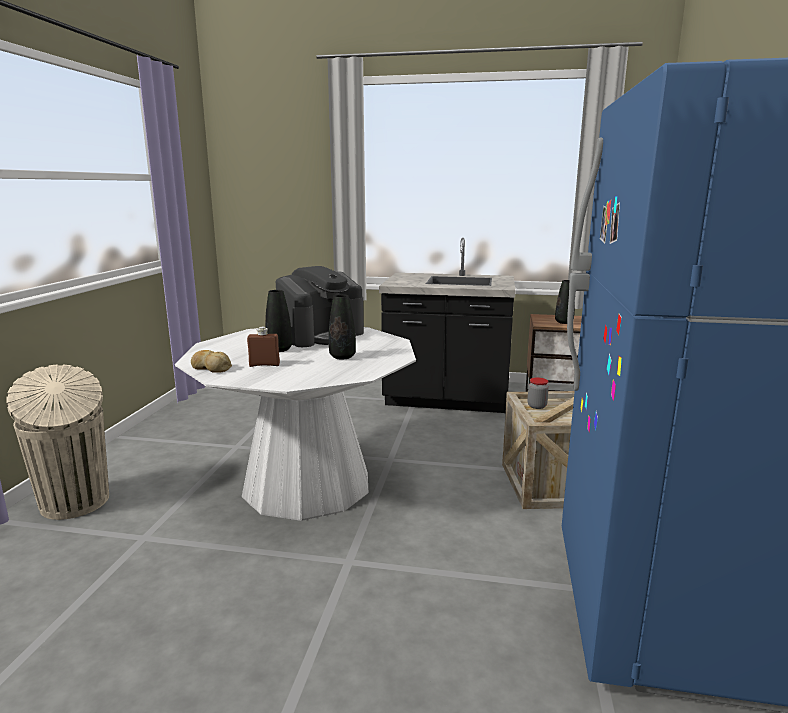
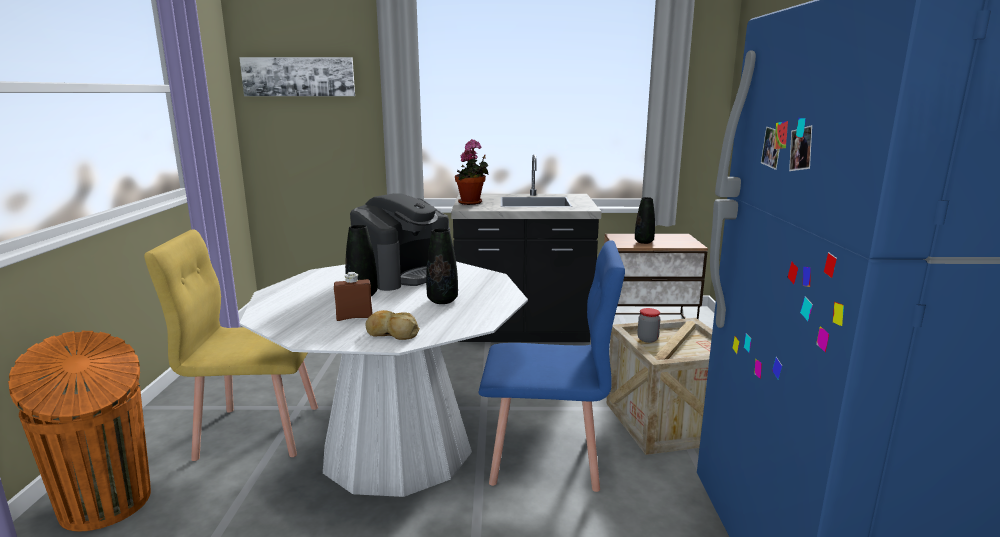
camera: 10 degrees left, 0 degrees up
beige trash can [6,364,109,520] -> orange trash can [8,331,151,532]
bread [191,350,232,373] -> bread moved to [366,310,420,340]
none -> yellow chair [144,230,318,461]
none -> picture [239,57,355,96]
none -> potted plant [455,139,489,205]
none -> blue chair [479,240,625,492]

